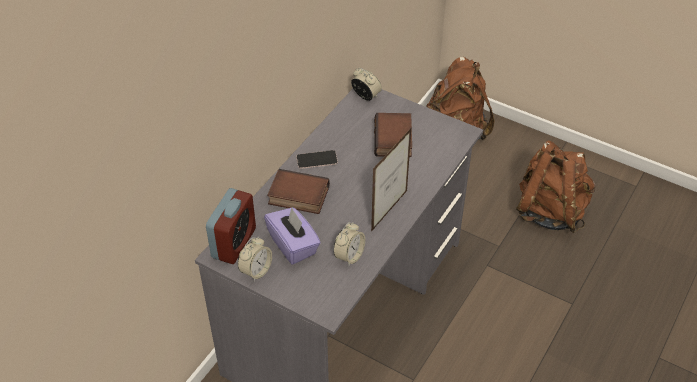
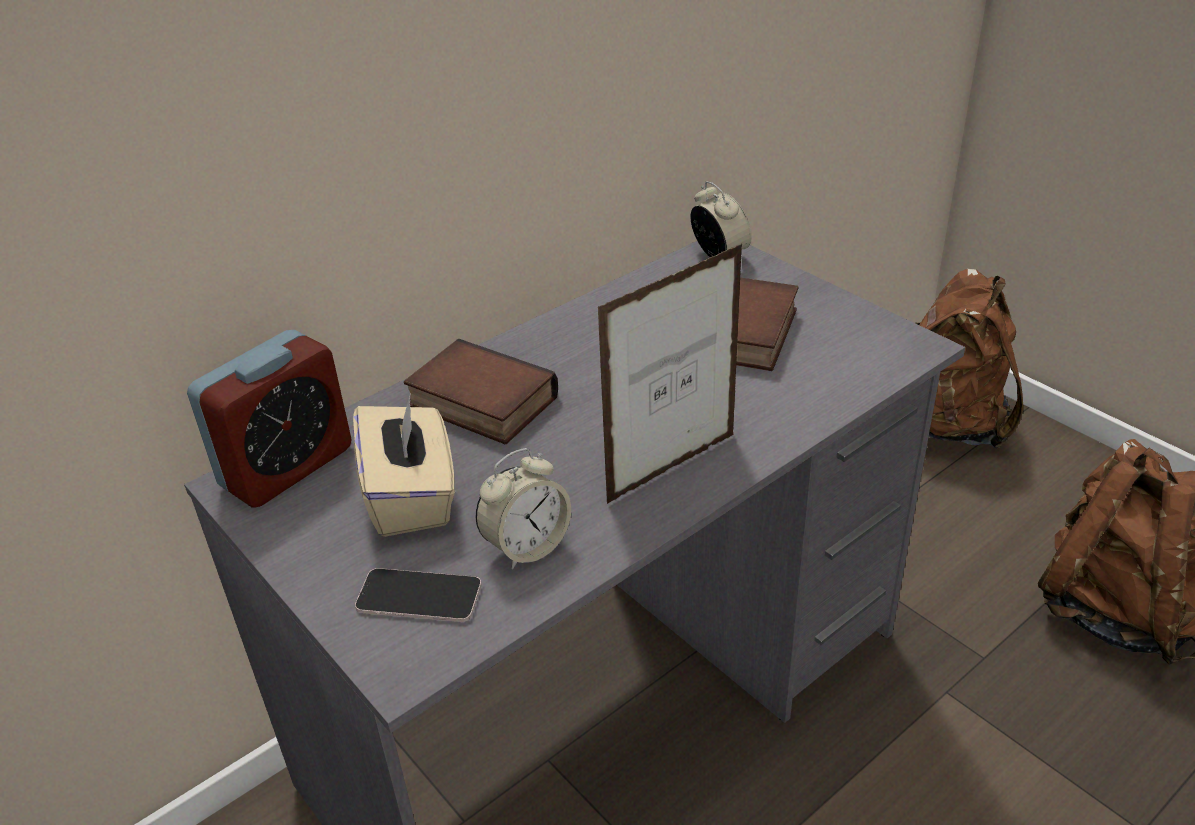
camera: 20 degrees right, 10 degrees down
alarm clock [238,237,272,281] -> none
purple tissue box [264,207,321,265] -> beige tissue box [353,396,455,537]
phone [296,150,338,169] -> phone moved to [355,568,481,622]

